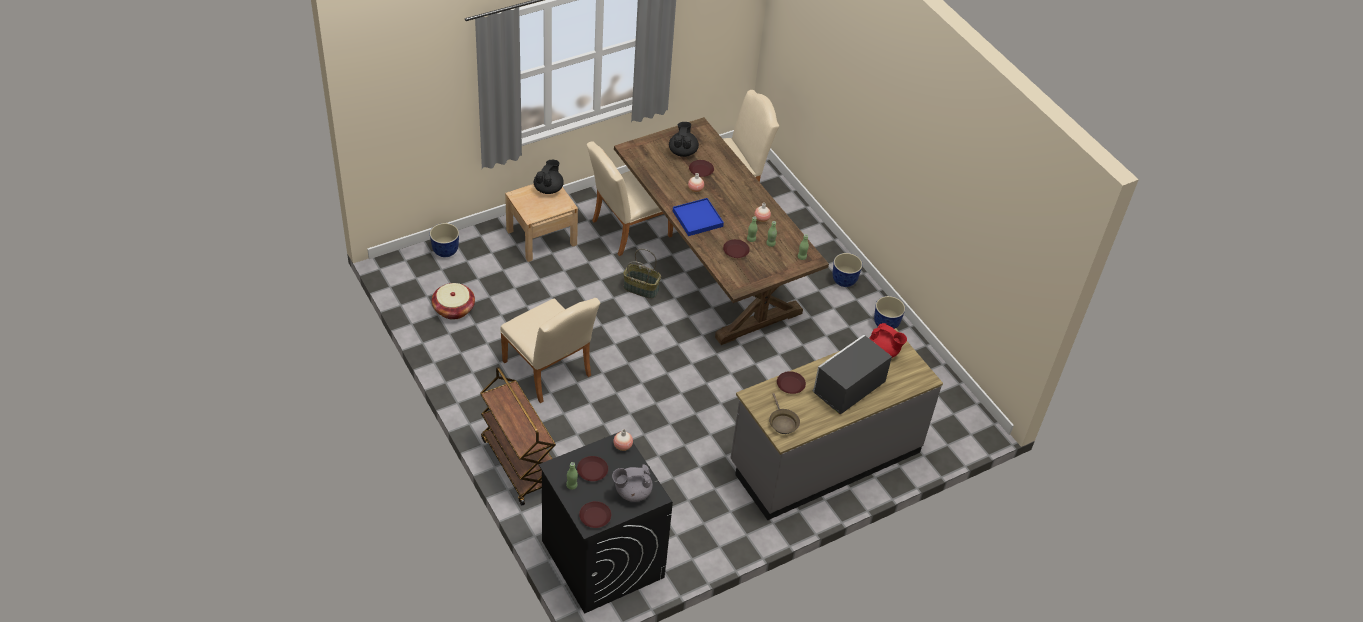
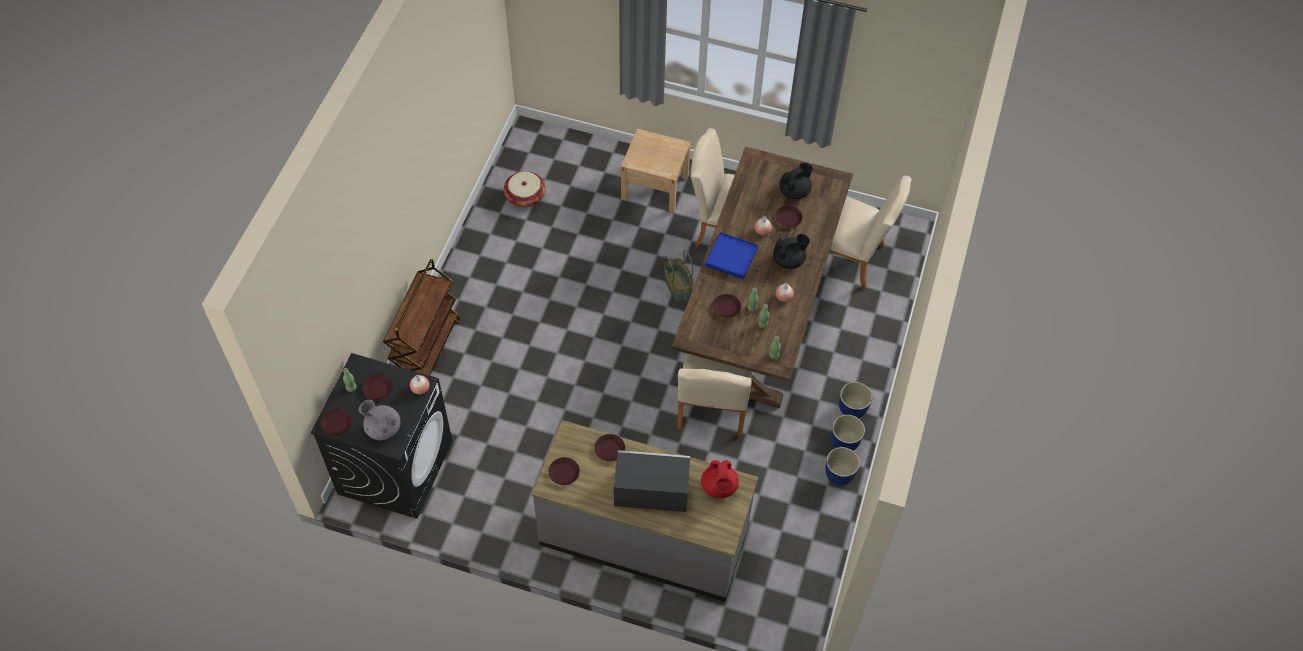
camera: 50 degrees right, 10 degrees up
planter [430,223,459,257] -> planter moved to [831,415,865,451]
beige chair [500,298,600,403] -> beige chair moved to [677,353,752,438]
black teapot [534,160,564,194] -> black teapot moved to [773,234,810,269]
brown frying pan [769,393,800,434] -> brown plate [549,457,580,485]

